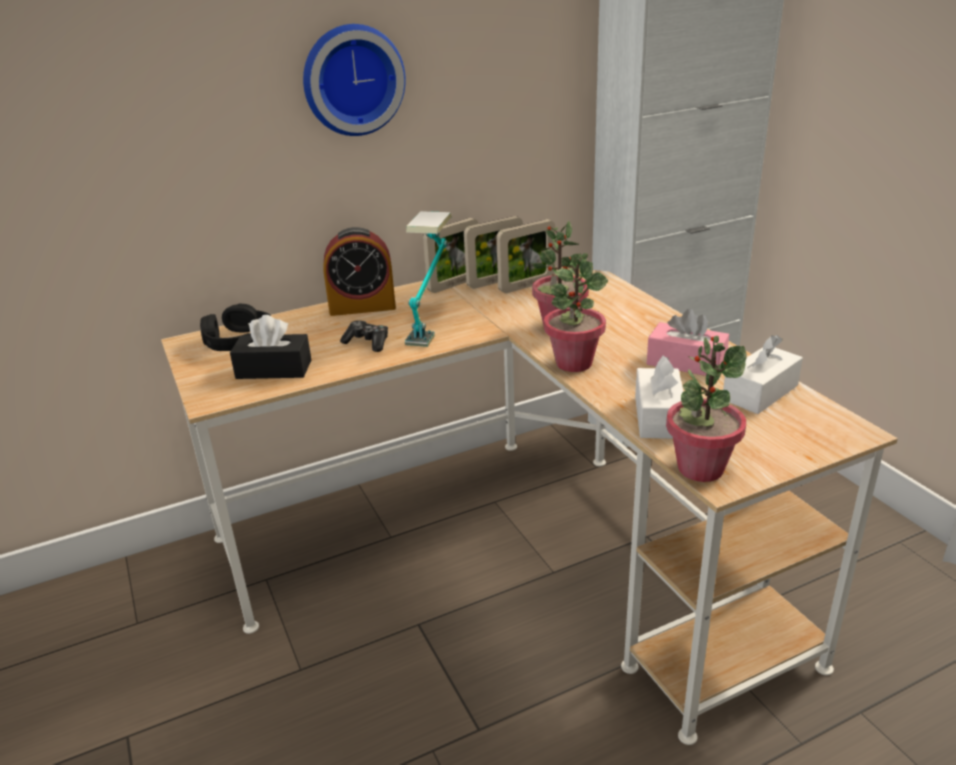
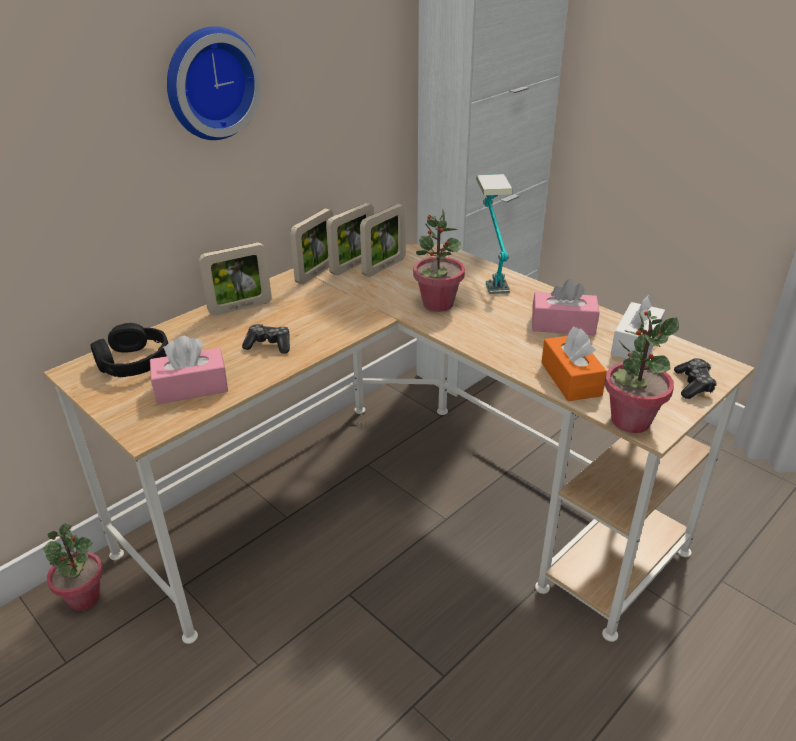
camera: 20 degrees left, 5 degrees up
black tissue box [230,315,311,379] -> pink tissue box [150,336,228,404]
alarm clock [324,227,396,316] -> picture frame [199,242,272,316]
table lamp [405,211,452,347] -> table lamp moved to [476,174,513,294]
potted plant [544,253,608,372] -> potted plant moved to [43,523,103,611]
white tissue box [635,356,683,439] -> orange tissue box [541,327,607,401]
none -> game controller [674,358,717,399]

